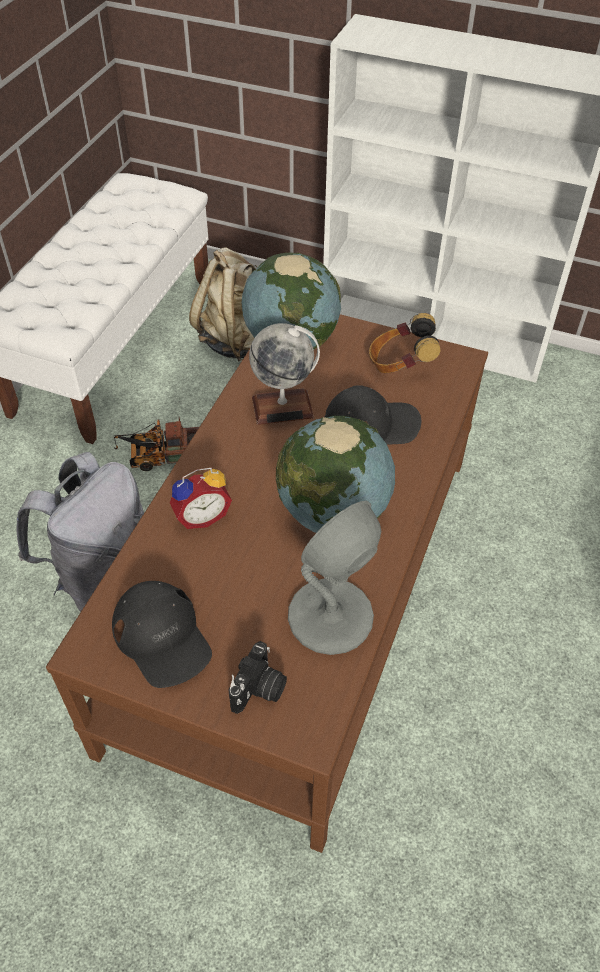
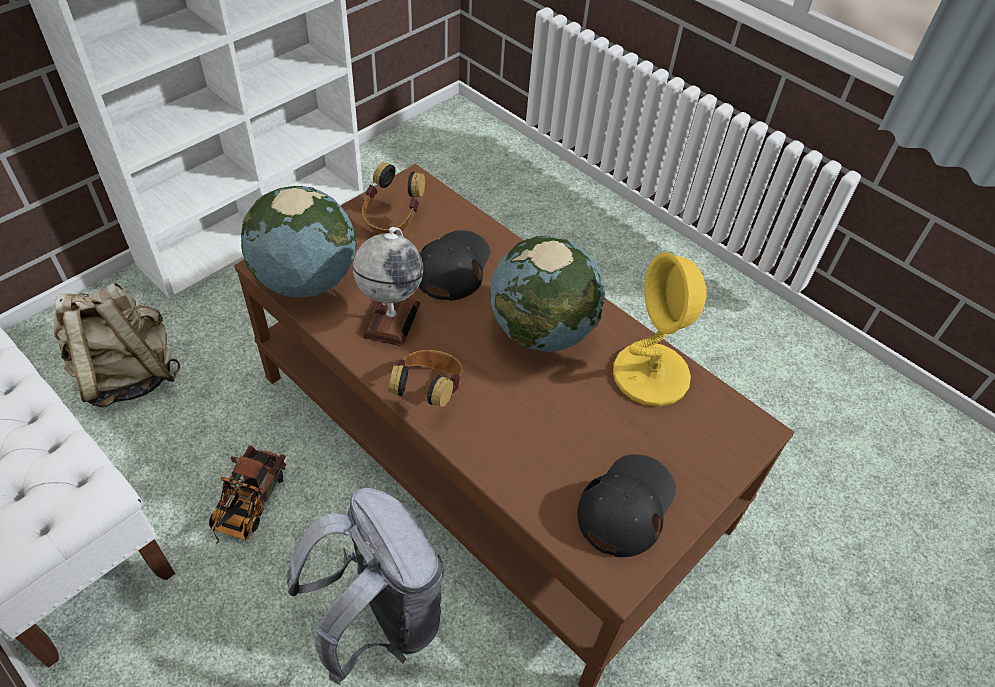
camera: 70 degrees left, 0 degrees up
black cap [112,581,212,688] -> black cap turned 45 degrees counterclockwise [577,454,676,557]
alarm clock [170,468,232,529] -> none
camera [229,641,287,714] -> none
grey table lamp [288,501,381,655] -> yellow table lamp [613,252,707,407]
none -> headphones [389,350,463,407]

